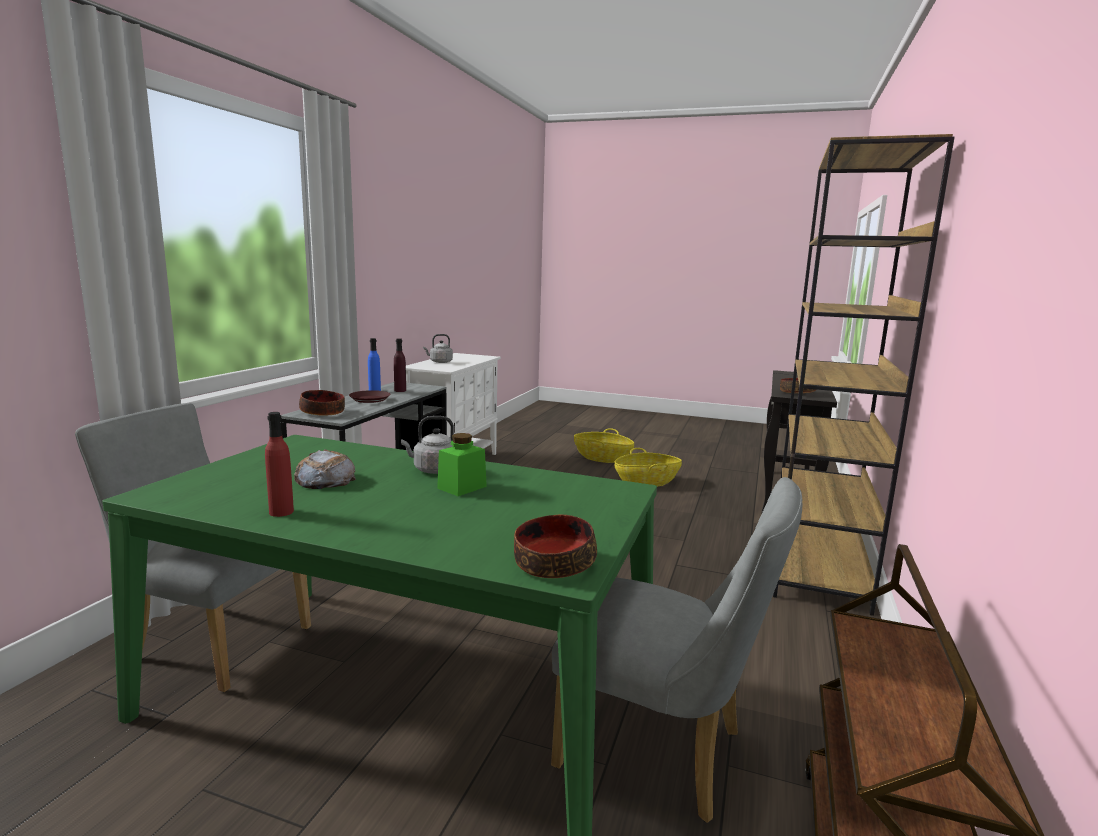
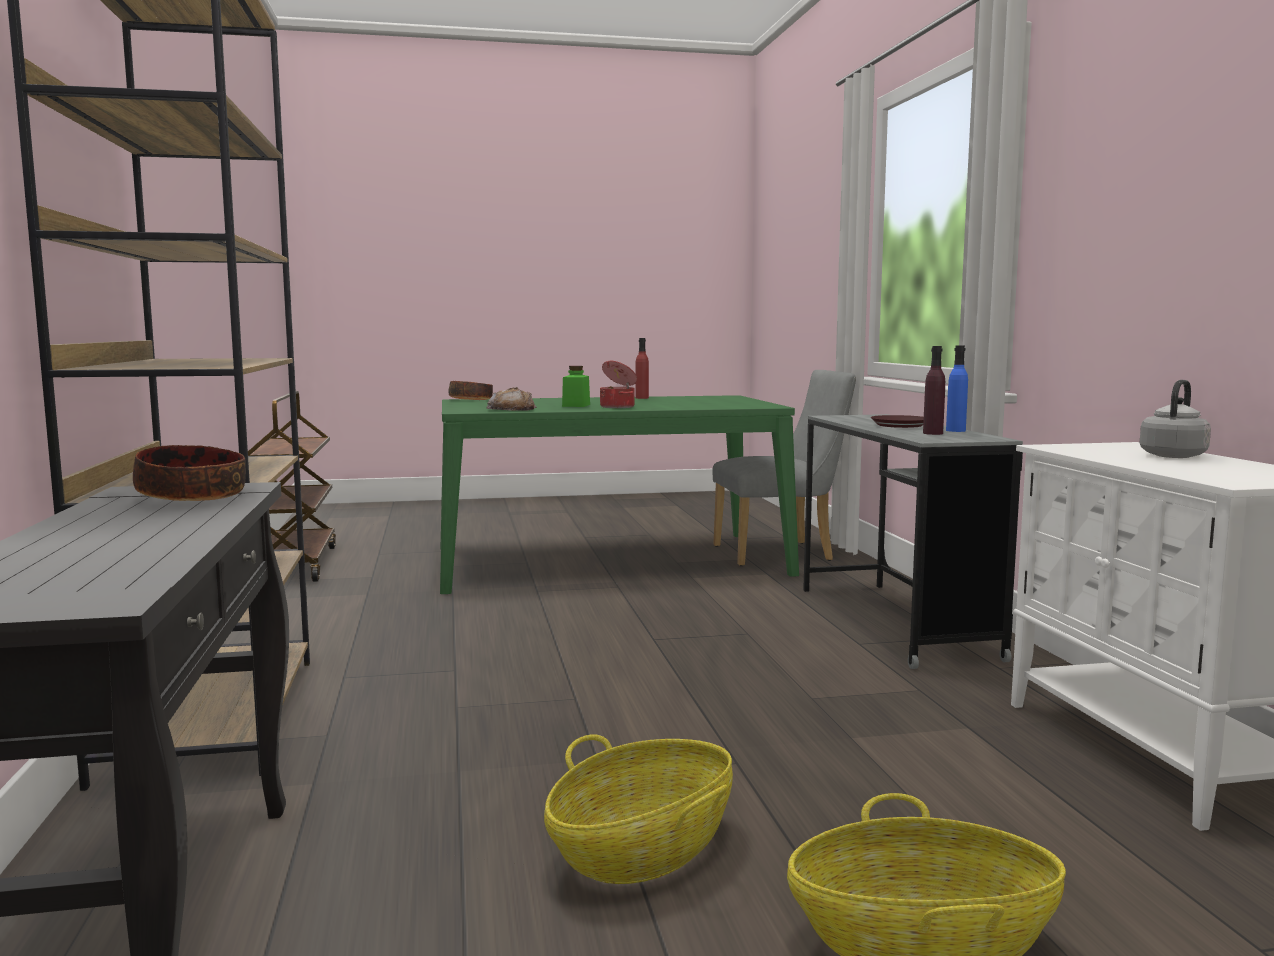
camera: 150 degrees right, 5 degrees down
bread [294,449,356,489] -> bread moved to [487,387,536,411]
bowl [299,390,345,416] -> none
grey kettle [401,416,454,474] -> cooking pot [600,361,637,408]
grey chair [551,477,802,823] -> none

